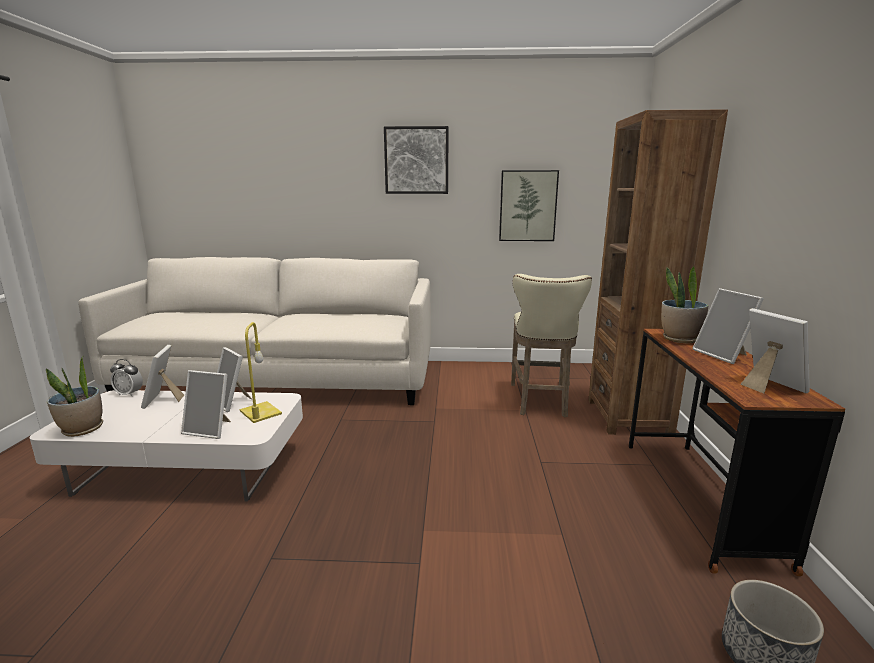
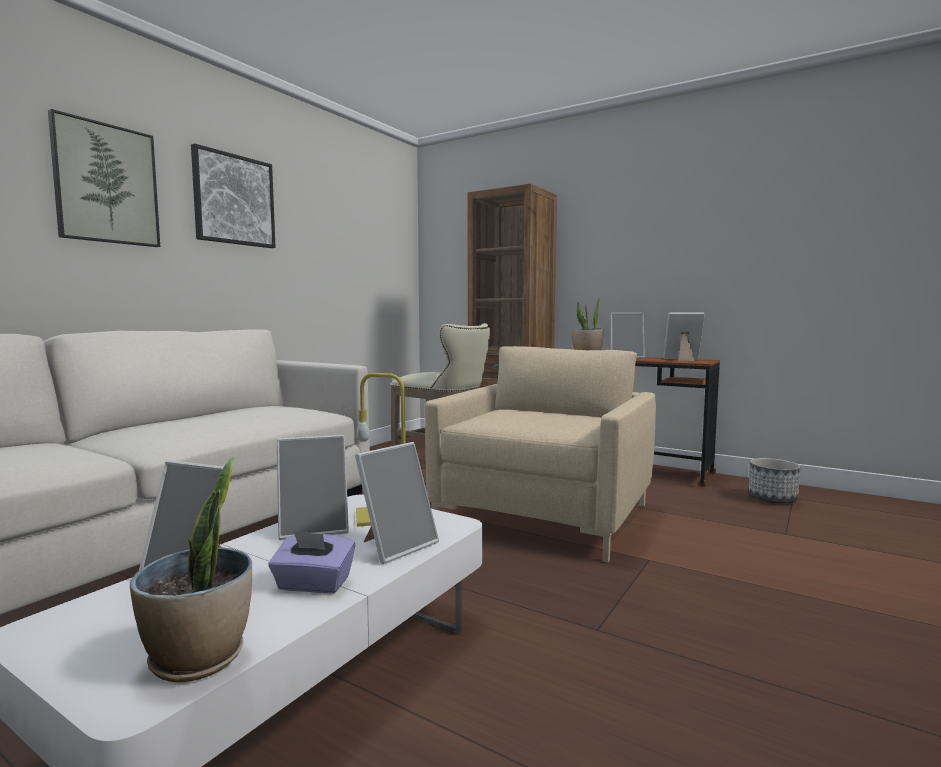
camera: 60 degrees left, 10 degrees down
alarm clock [110,359,143,397] -> none
picture [499,170,559,241] -> picture moved to [48,109,160,247]
none -> purple tissue box [268,531,356,594]
none -> beige armchair [425,346,656,563]

